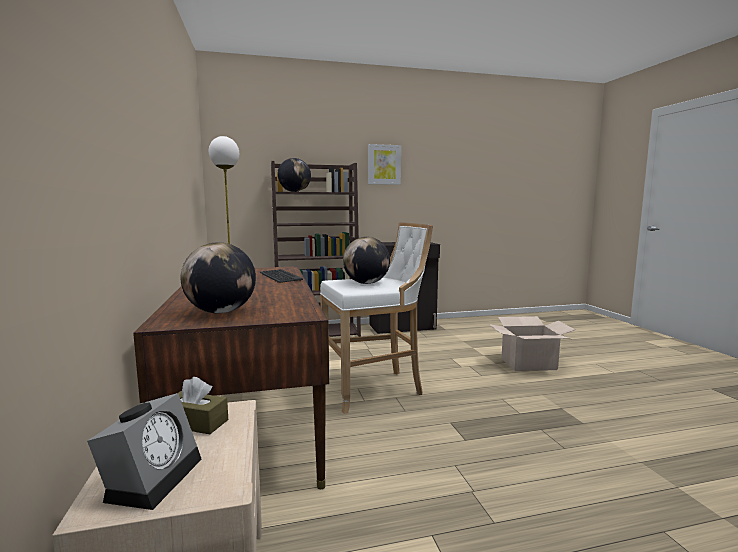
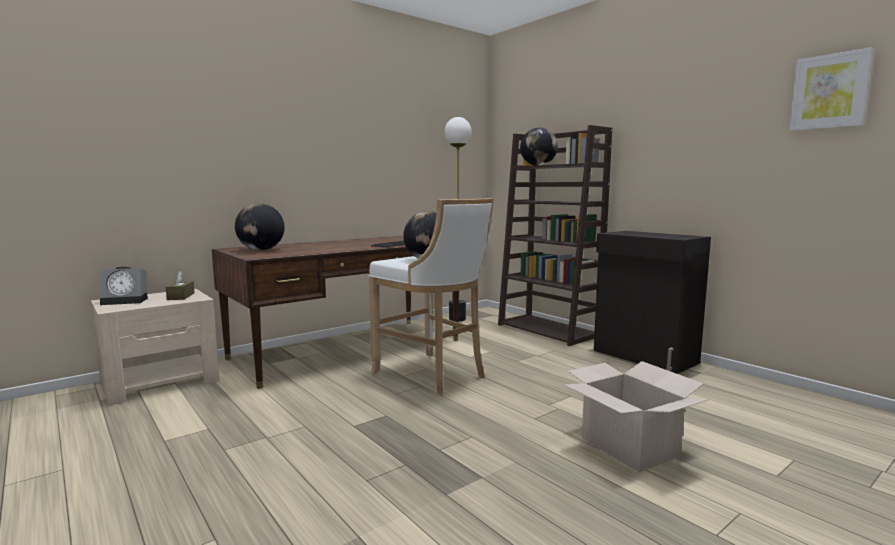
camera: 65 degrees right, 0 degrees up
picture [368,144,401,185] -> picture moved to [789,47,874,131]

